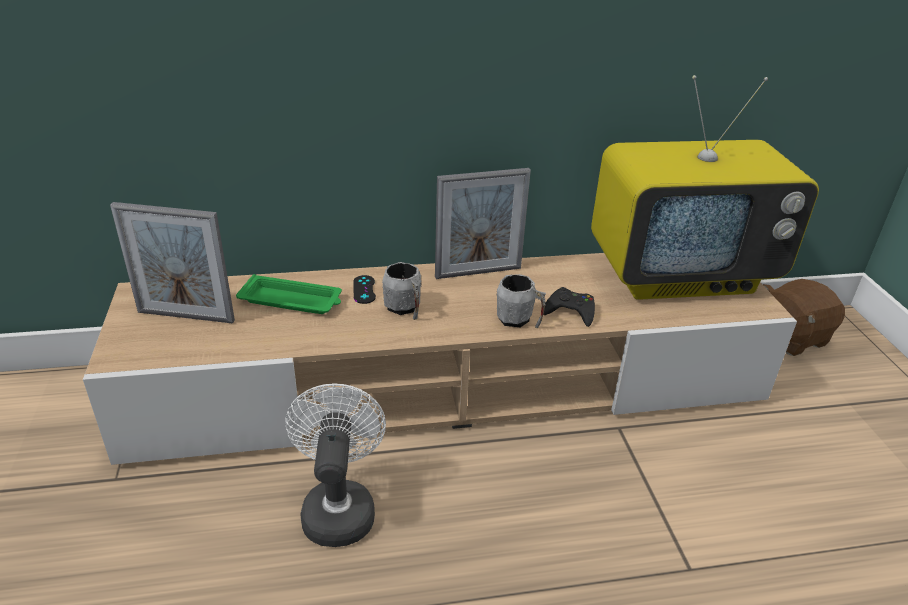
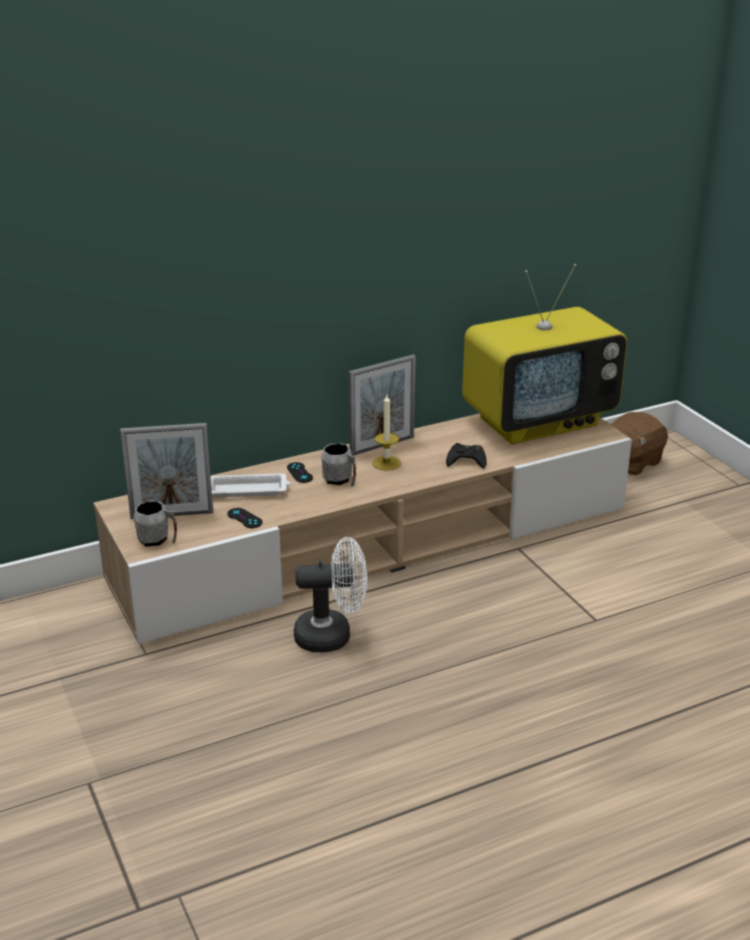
camera: 15 degrees left, 5 degrees down
green tray [236,274,342,314] -> white tray [211,473,290,497]
white fan [285,383,386,547] -> white fan turned 105 degrees clockwise [294,537,367,652]
grey mug [496,274,546,328] -> grey mug moved to [134,500,177,546]
none -> black game controller [227,508,262,528]
none -> candle [372,395,401,470]

